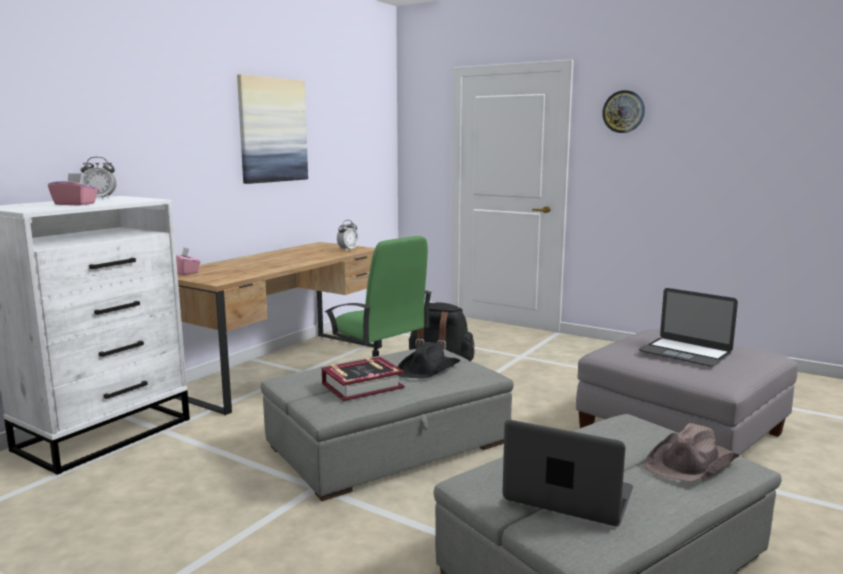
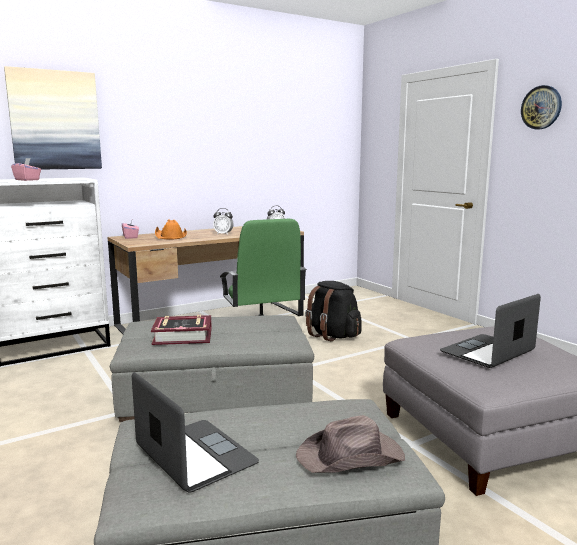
camera: 25 degrees right, 0 degrees up
alarm clock [81,157,117,199] -> alarm clock moved to [213,208,234,235]
picture [237,74,308,184] -> picture moved to [4,66,102,169]
black hat [397,342,460,378] -> none
laptop [639,288,738,367] -> laptop turned 75 degrees clockwise [440,294,541,368]
none -> orange hat [155,219,187,239]

